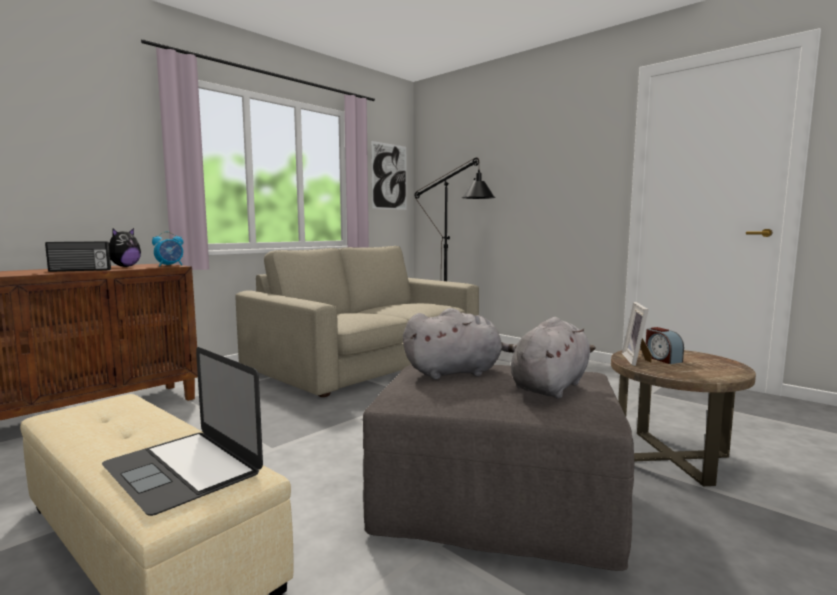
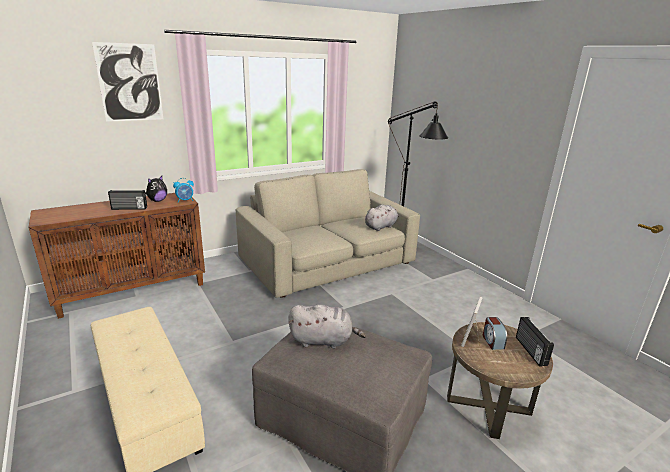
camera: 15 degrees right, 15 degrees up
laptop [102,347,263,516] -> none
picture [371,141,407,210] -> picture moved to [92,42,163,122]
grey plush toy [511,317,596,399] -> grey plush toy moved to [365,204,399,231]
none -> radio [516,317,554,367]

